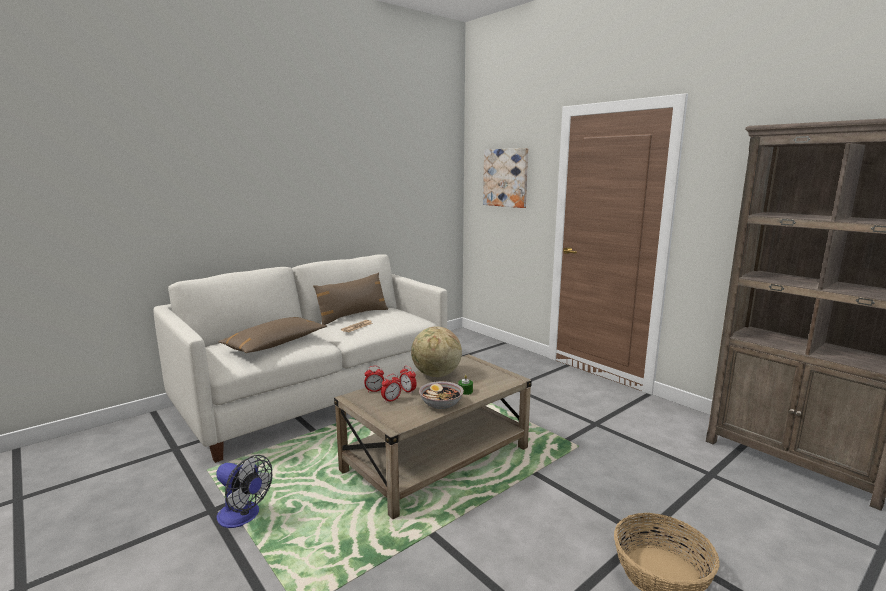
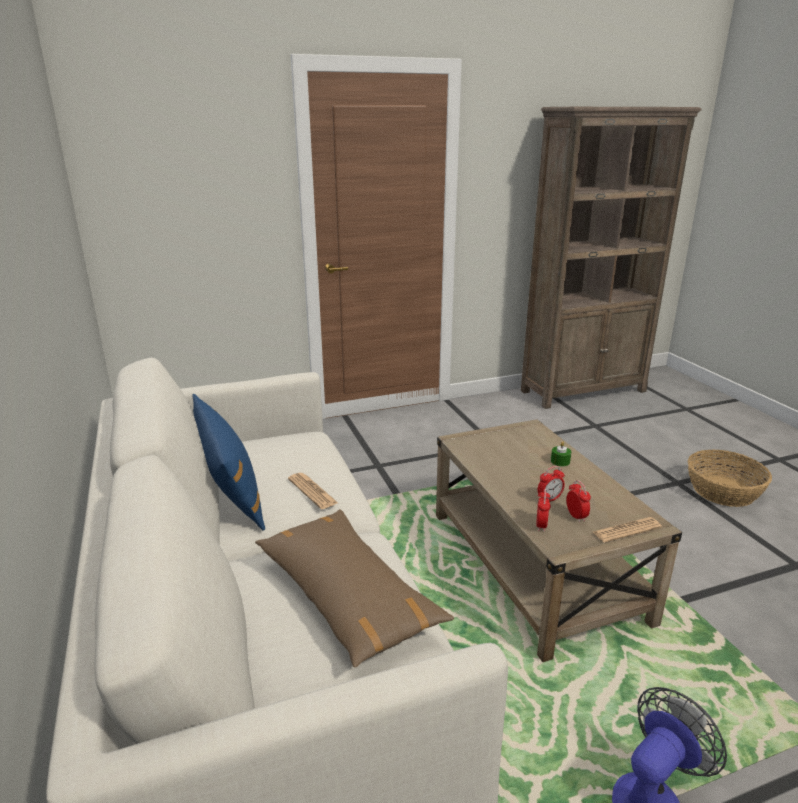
camera: 70 degrees left, 10 degrees up
brown pillow [313,273,388,325] -> blue pillow [193,393,265,530]
globe [411,326,462,377] -> none
bowl [419,381,464,409] -> none
picture [483,148,528,208] -> none
none -> newspaper [593,517,662,543]

